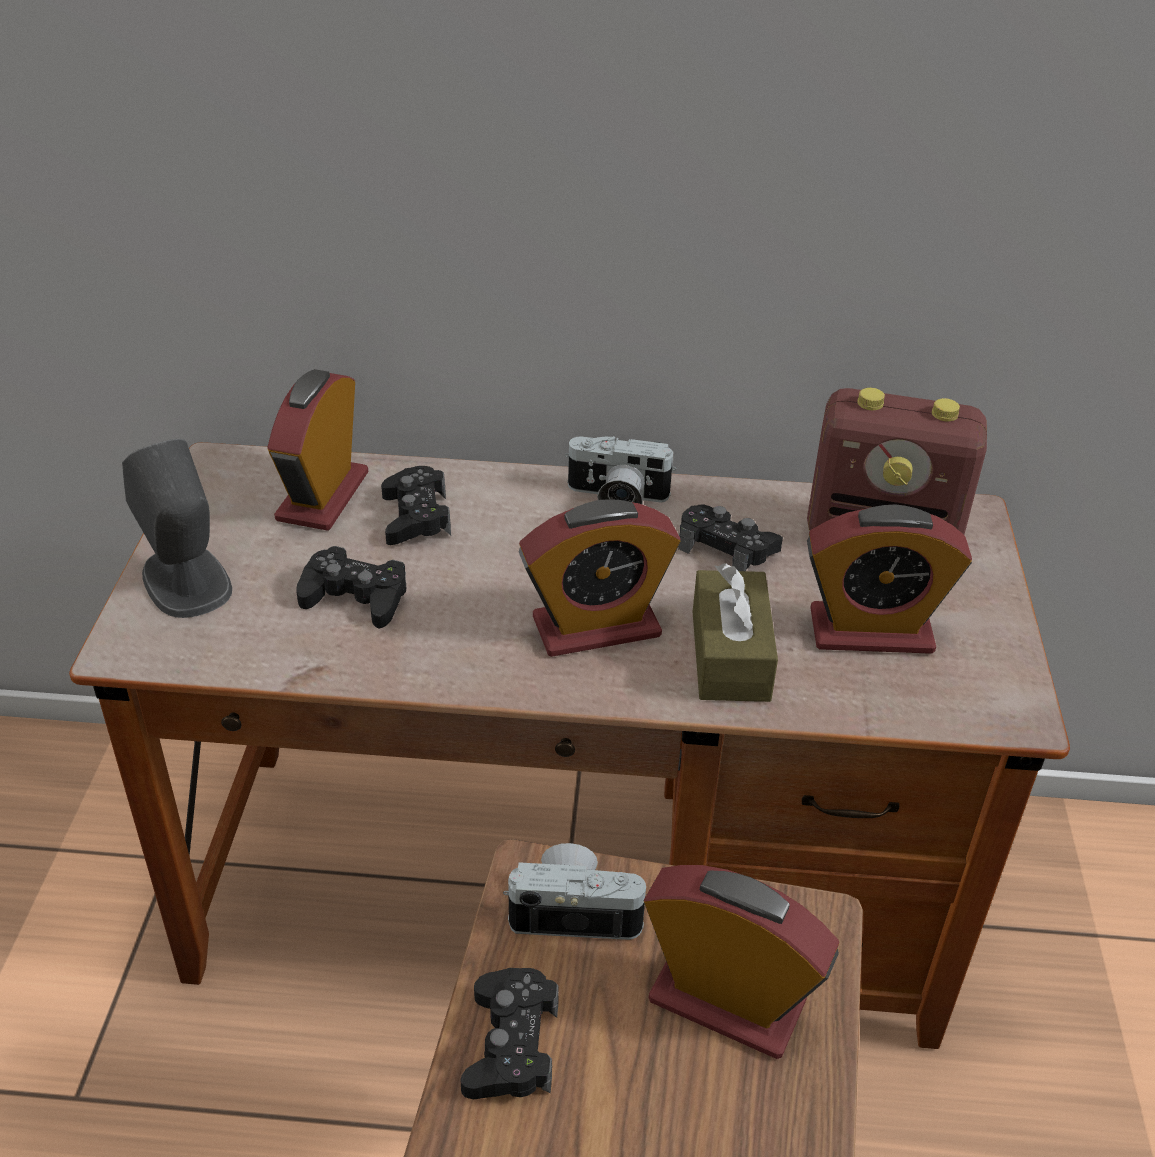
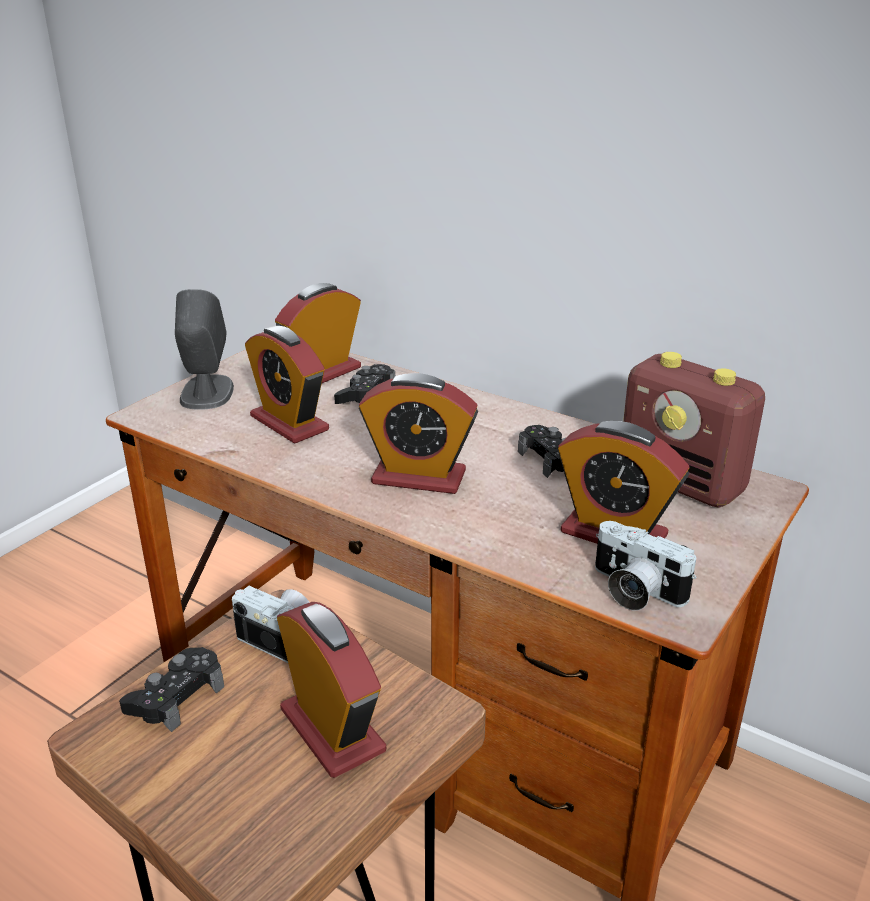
camera: 30 degrees right, 10 degrees down
black game controller [296,546,406,628] -> alarm clock [245,326,329,444]
camera [565,436,676,504] -> camera moved to [595,521,696,611]
brown tissue box [693,563,778,702] -> none

